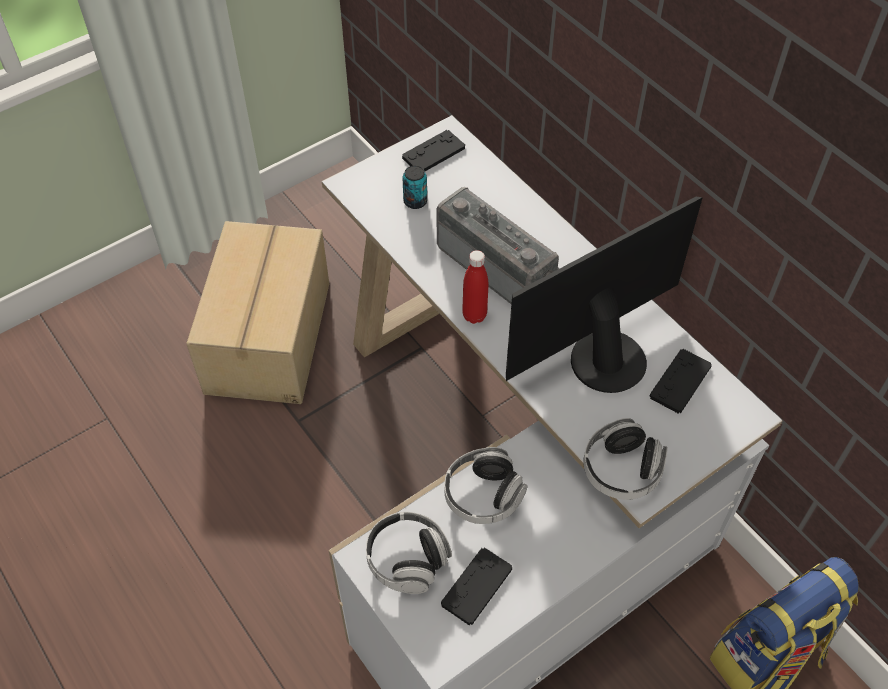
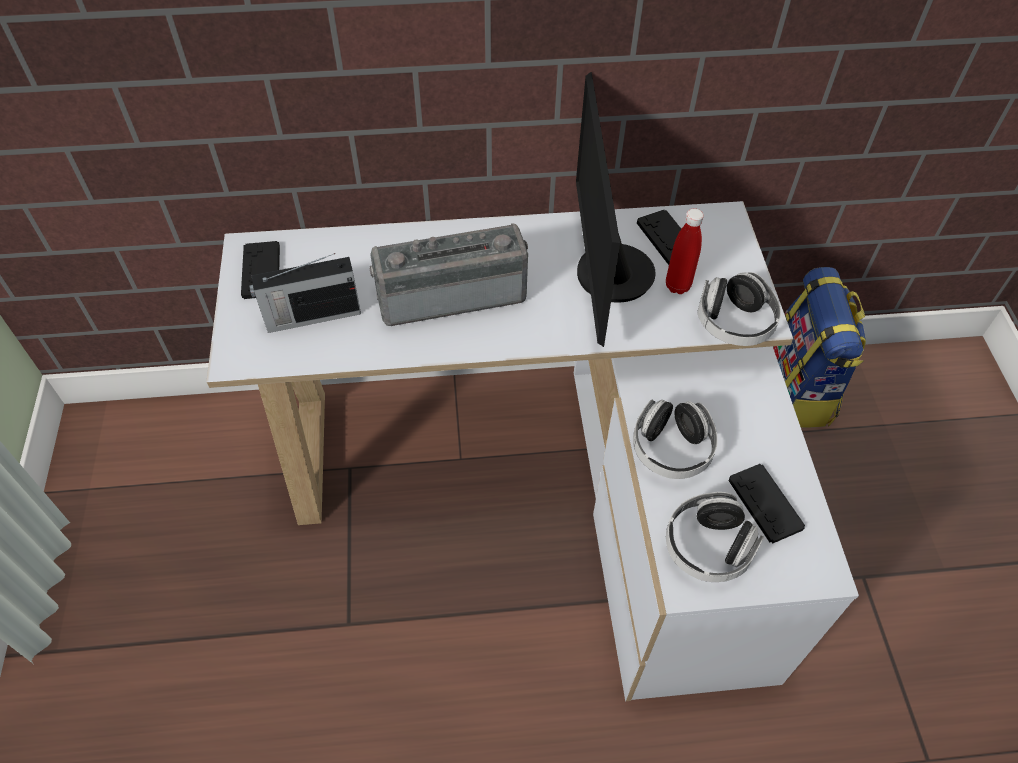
camera: 60 degrees left, 0 degrees up
cardboard box [187,221,329,404] -> none
can [402,166,427,209] -> radio [249,253,361,333]
red bottle [462,250,488,324] -> red bottle moved to [666,208,704,294]

